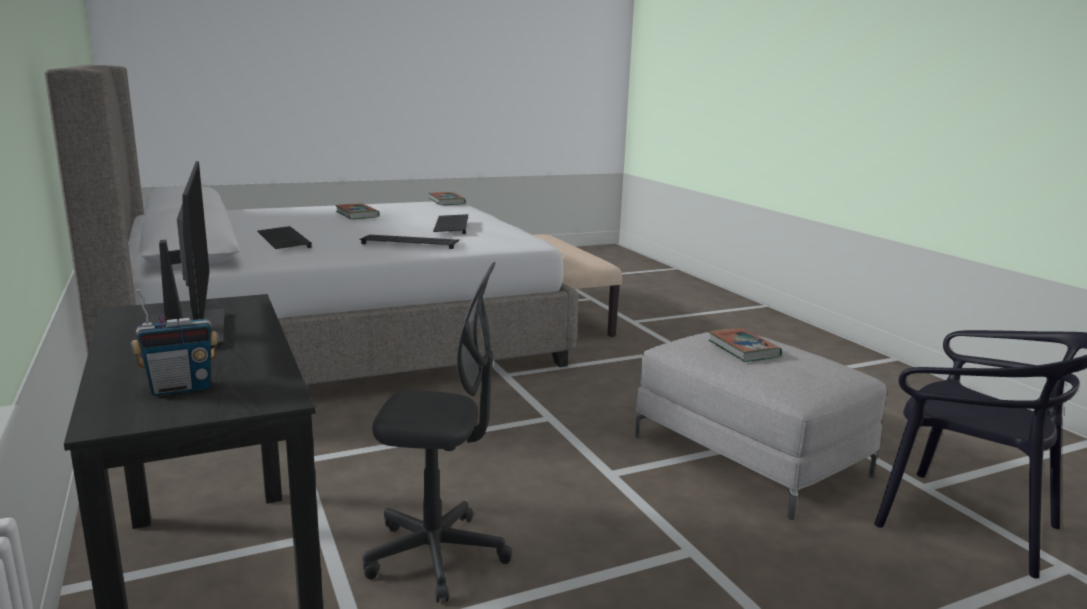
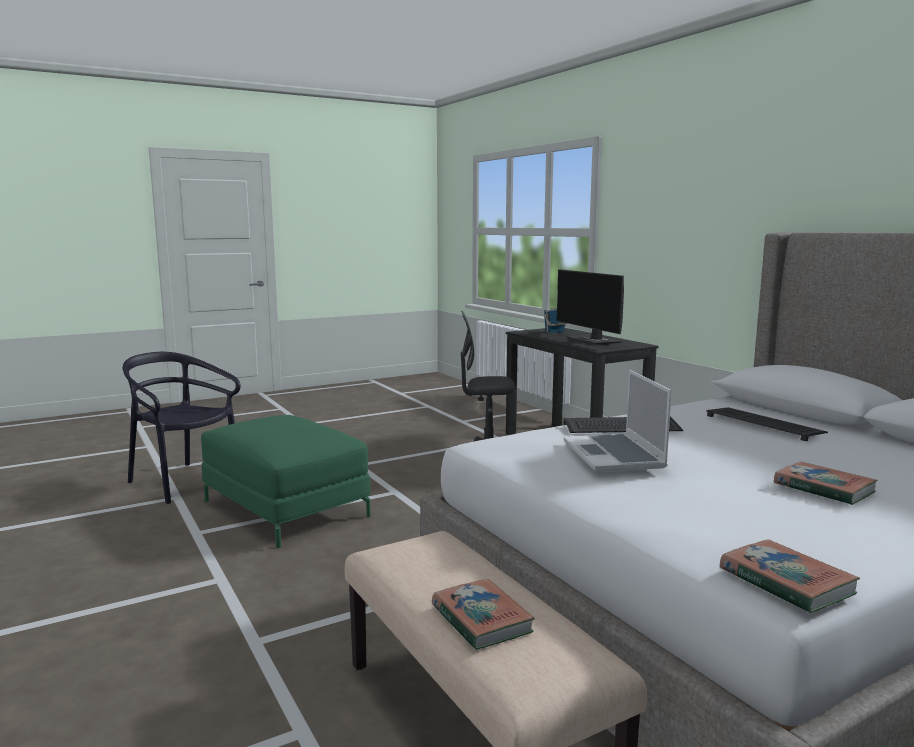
camera: 175 degrees right, 5 degrees down
keyboard [433,214,468,234] -> laptop [564,370,672,472]
grey ottoman [635,329,887,520] -> green ottoman [201,415,371,548]
book [708,328,782,362] -> book moved to [432,579,535,650]

